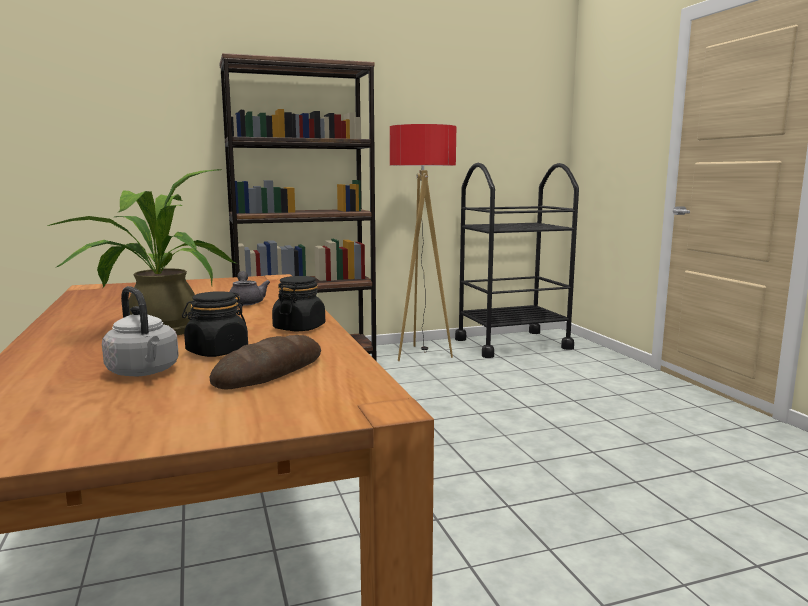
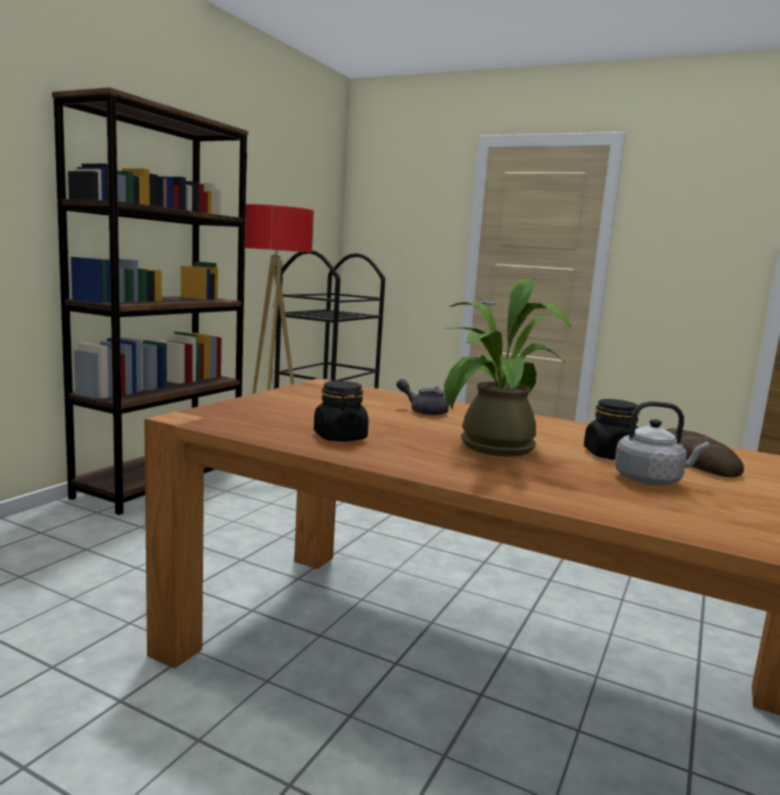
camera: 45 degrees left, 0 degrees up
black jar [272,276,325,331] -> black jar moved to [314,381,368,441]

